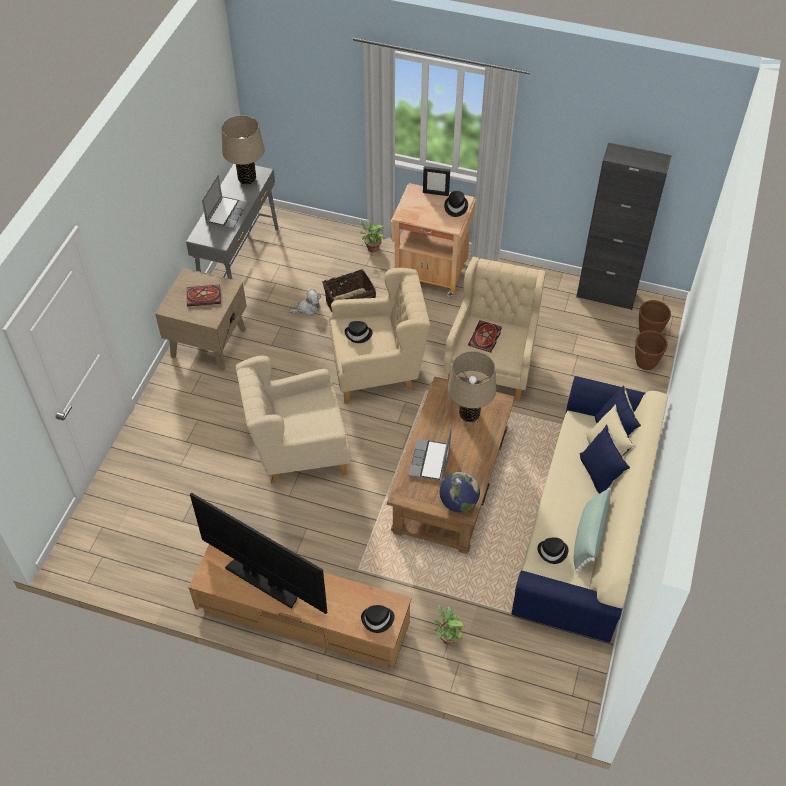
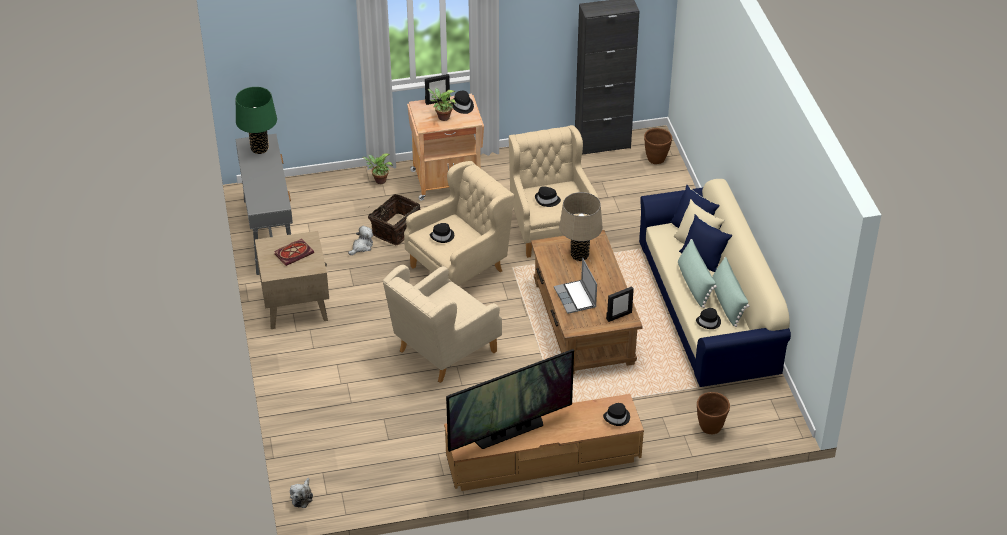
camera: 30 degrees left, 10 degrees down
television [190,492,327,614] -> television turned 150 degrees clockwise [446,349,574,452]
laptop [202,174,248,229] -> none
beige table lamp [222,115,265,185] -> green table lamp [236,87,277,154]
potted plant [433,604,465,645] -> potted plant moved to [428,88,457,121]
globe [440,472,480,512] -> picture frame [606,286,634,322]
book [468,320,502,353] -> black hat [535,187,561,207]
brown planter [635,330,668,370] -> brown planter moved to [697,392,730,434]
none -> plush toy [290,478,313,508]
none -> green pillow [678,239,717,308]

